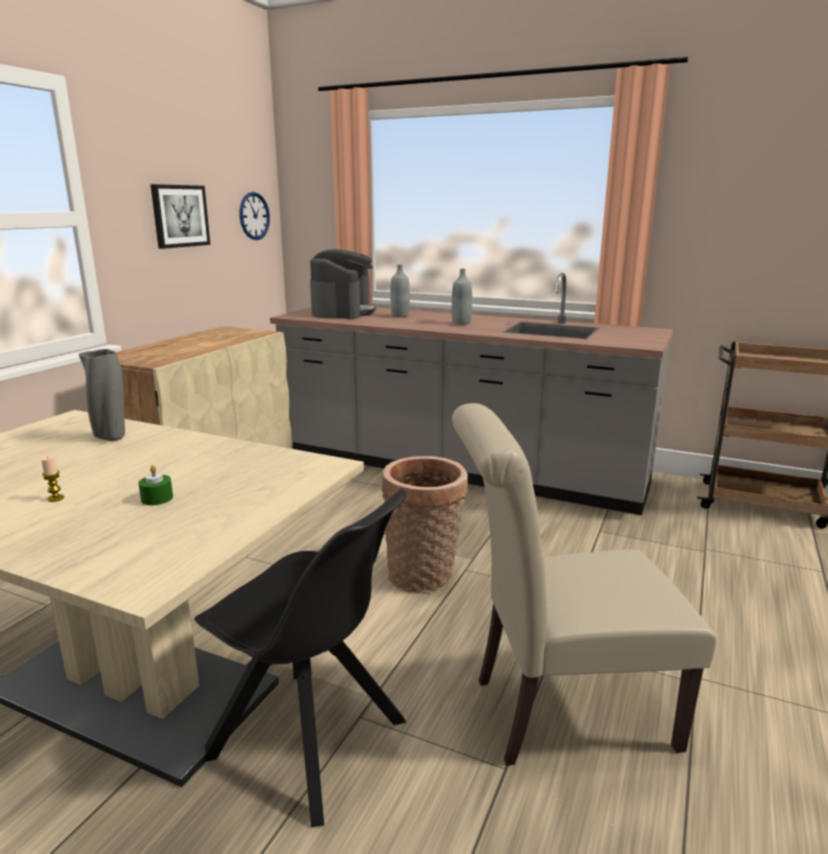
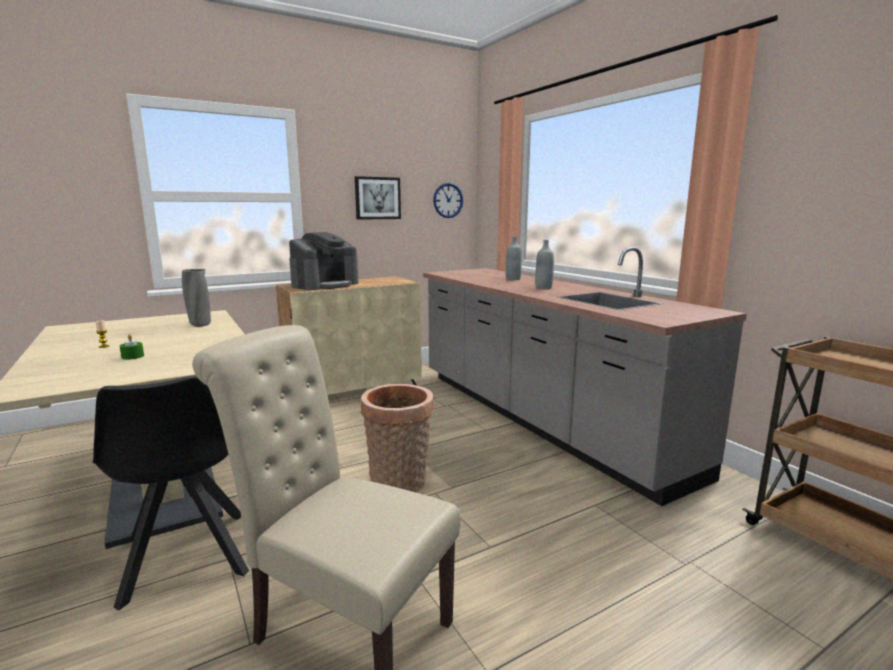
camera: 35 degrees right, 5 degrees down
coffee machine [310,249,376,319] -> coffee machine moved to [289,232,358,290]

